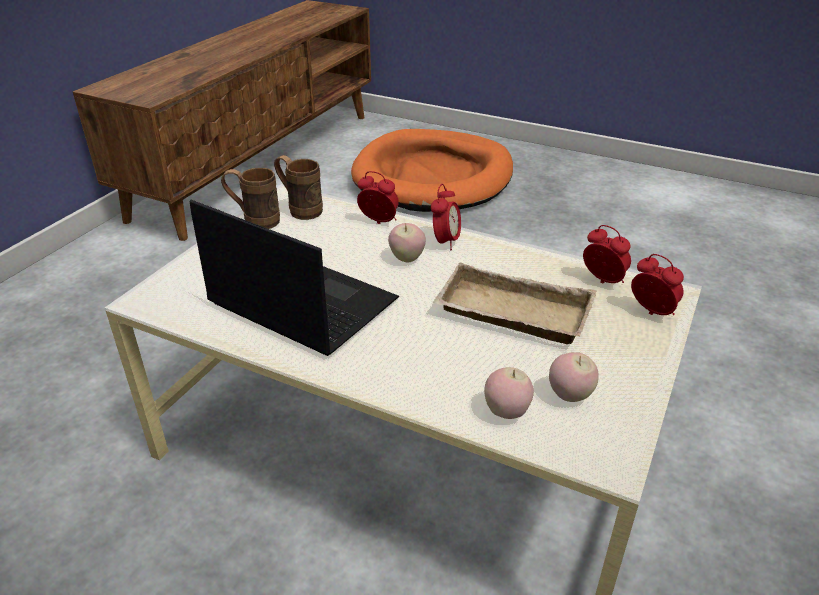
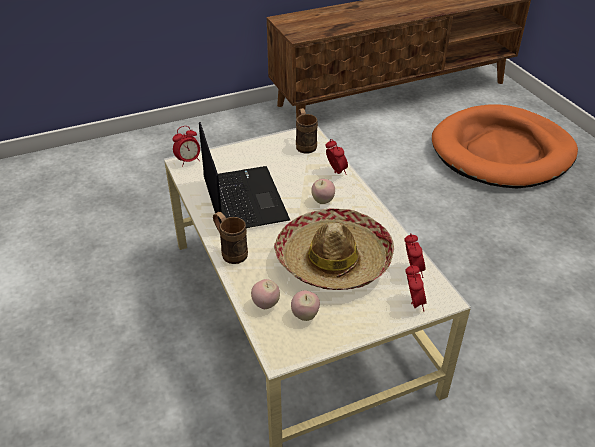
camera: 40 degrees right, 5 degrees up
brown mug [221,168,280,229] -> brown mug moved to [213,212,248,264]
alarm clock [431,184,461,250] -> alarm clock moved to [172,126,200,167]
beige tray [433,262,596,344] -> hat [274,209,394,290]

